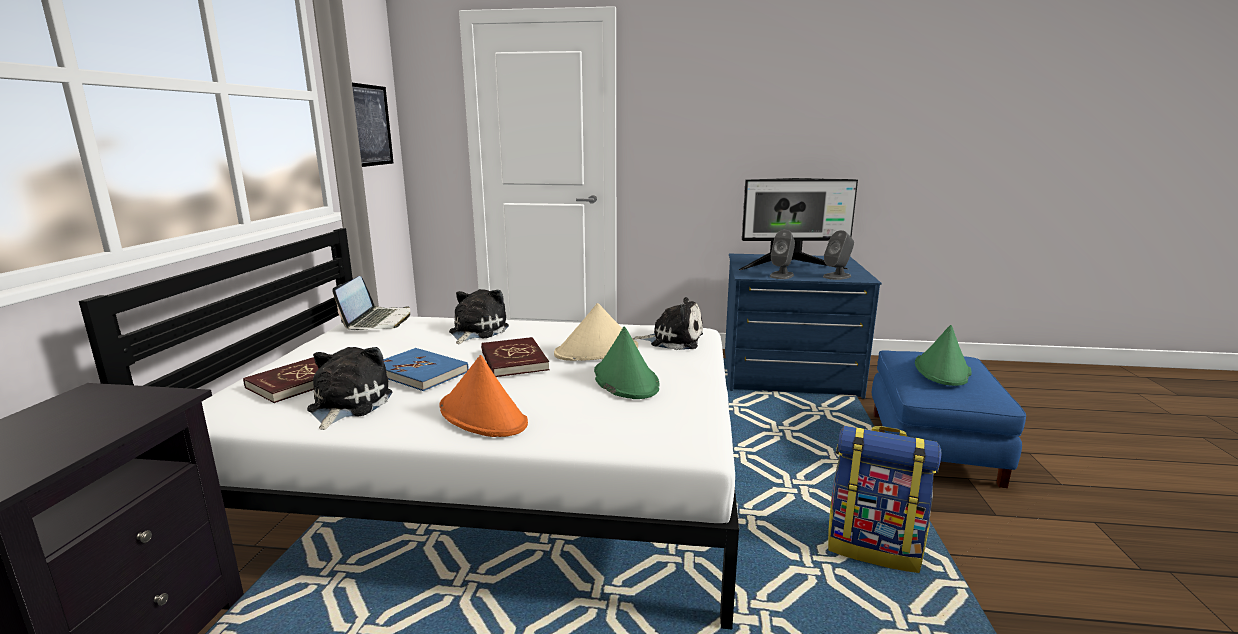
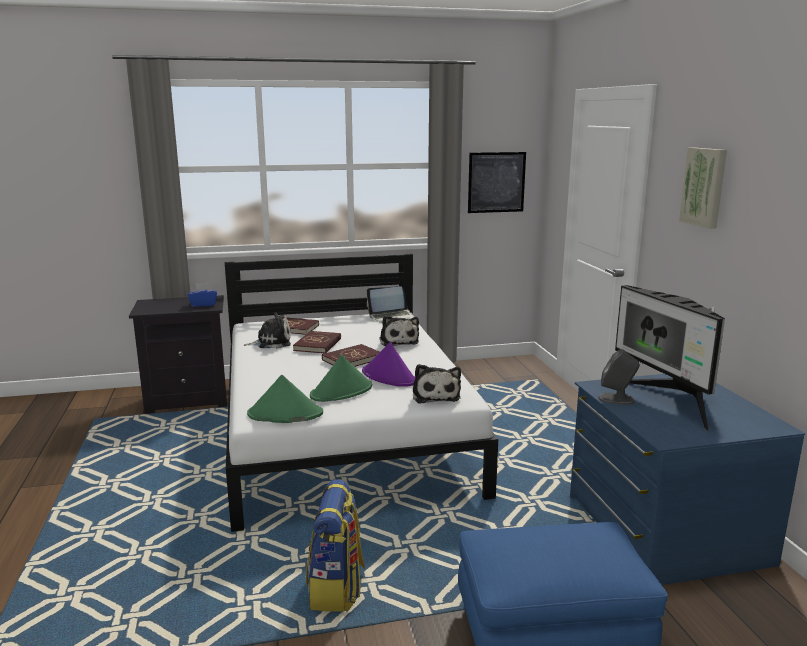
camera: 70 degrees right, 0 degrees up
blue book [383,348,469,391] -> red book [293,331,341,353]
orange hat [439,355,528,437] -> none
plush toy [449,289,509,344] -> plush toy turned 75 degrees clockwise [380,315,419,346]
beige hat [554,303,638,361] -> purple hat [362,342,415,387]
grey speaker [823,230,854,280] -> none
green hat [915,325,972,386] -> green hat moved to [247,375,323,423]
none -> blue tissue box [187,283,217,307]
none -> picture [679,147,727,229]

